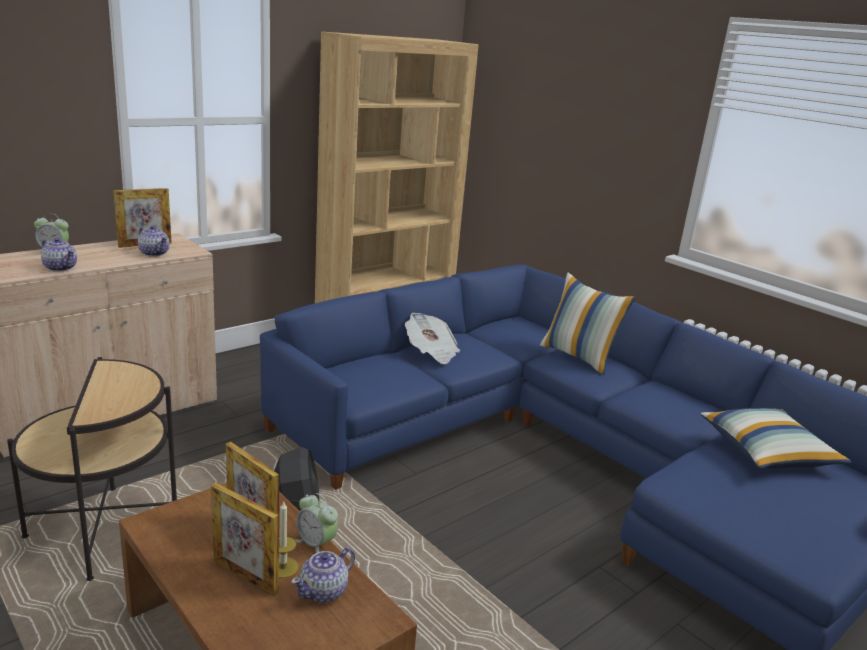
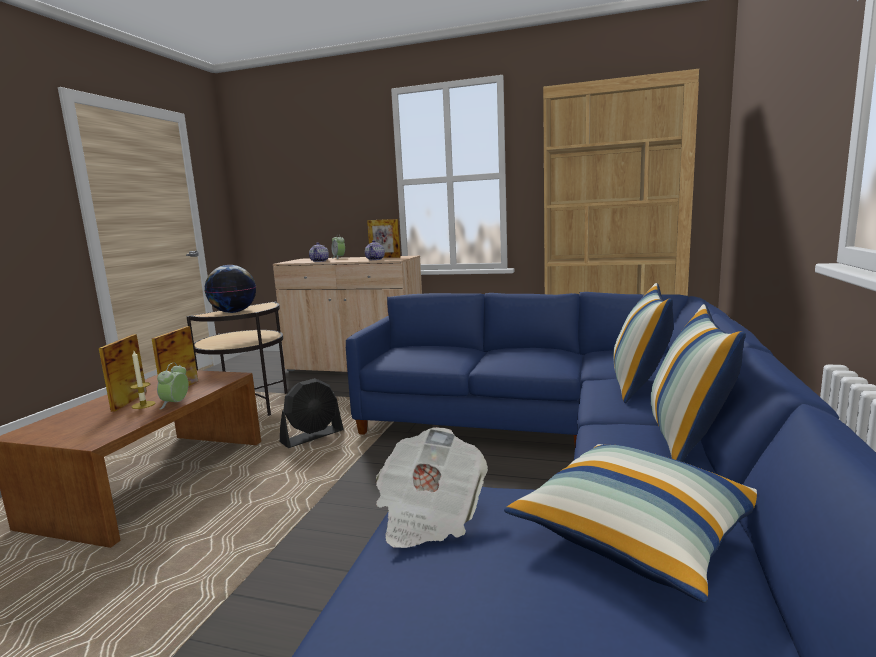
camera: 60 degrees right, 10 degrees down
teapot [291,547,355,603] -> none
newspaper [405,313,460,364] -> newspaper moved to [375,427,488,548]
none -> globe [205,265,256,313]
none -> pillow [651,304,746,462]

